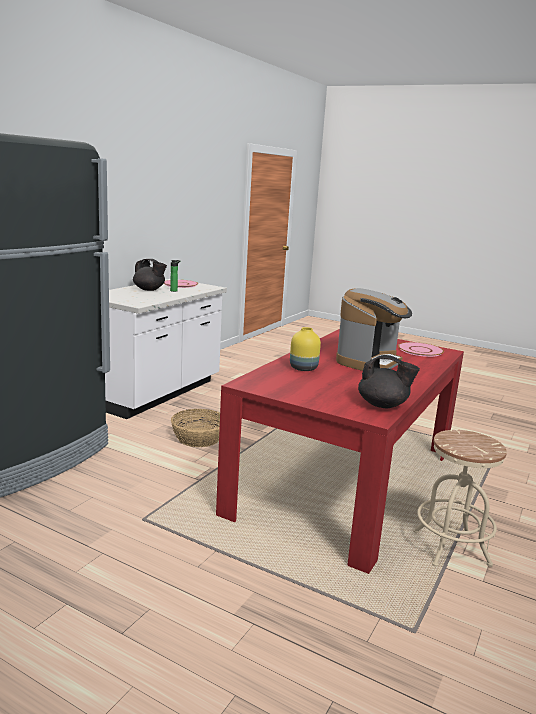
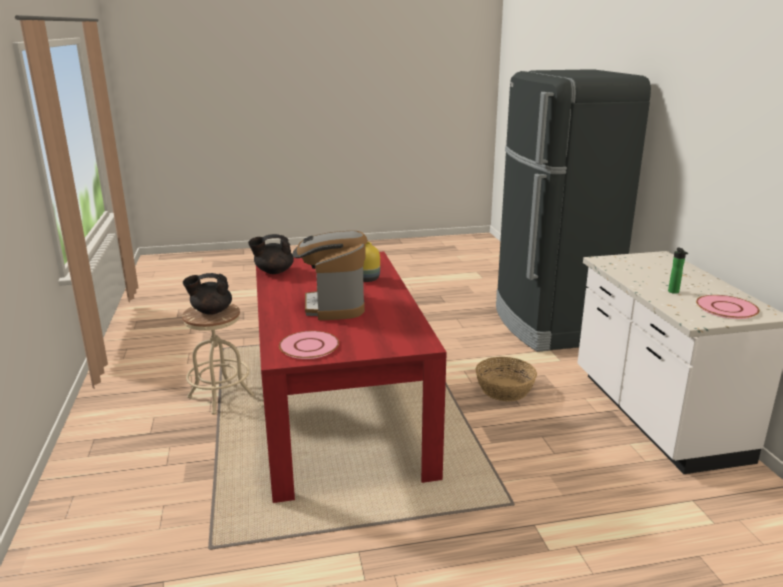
camera: 140 degrees right, 5 degrees up
black teapot [133,259,167,291] -> black teapot moved to [183,273,232,315]

